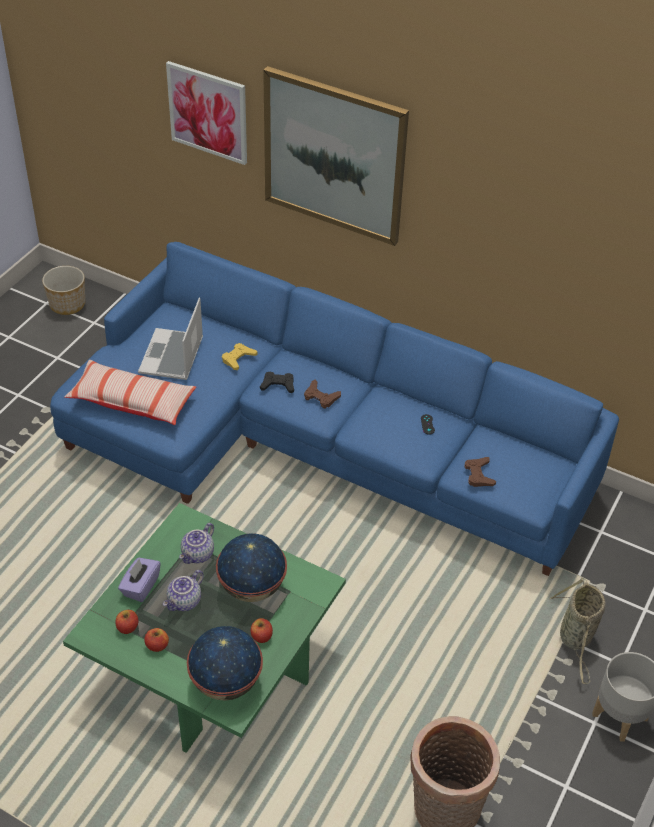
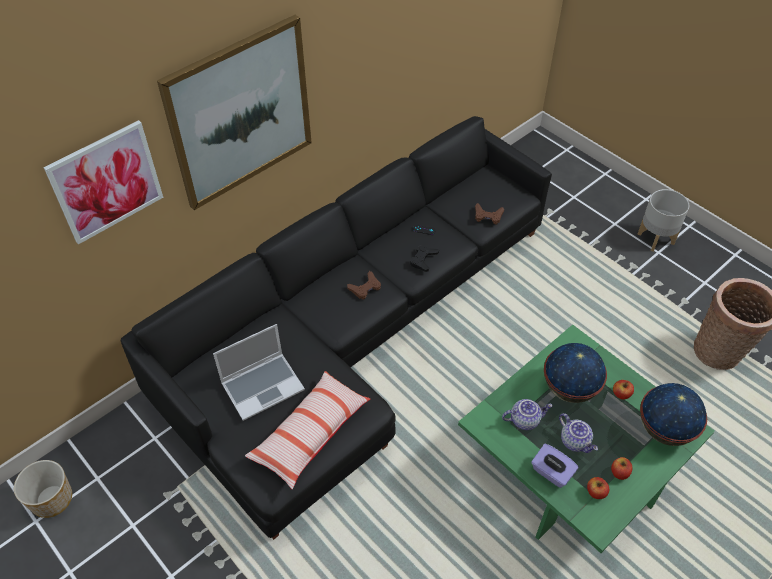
camera: 70 degrees left, 5 degrees up
blue sofa [50,242,619,576] -> black sofa [121,116,552,540]
laptop [138,298,203,380] -> laptop turned 60 degrees counterclockwise [213,324,305,421]
teapot [179,523,214,564] -> teapot turned 60 degrees counterclockwise [502,399,553,430]
yellow game controller [222,343,258,370] -> none
black game controller [260,372,294,393] -> black game controller moved to [410,245,439,272]
basket [549,578,606,684] -> none

